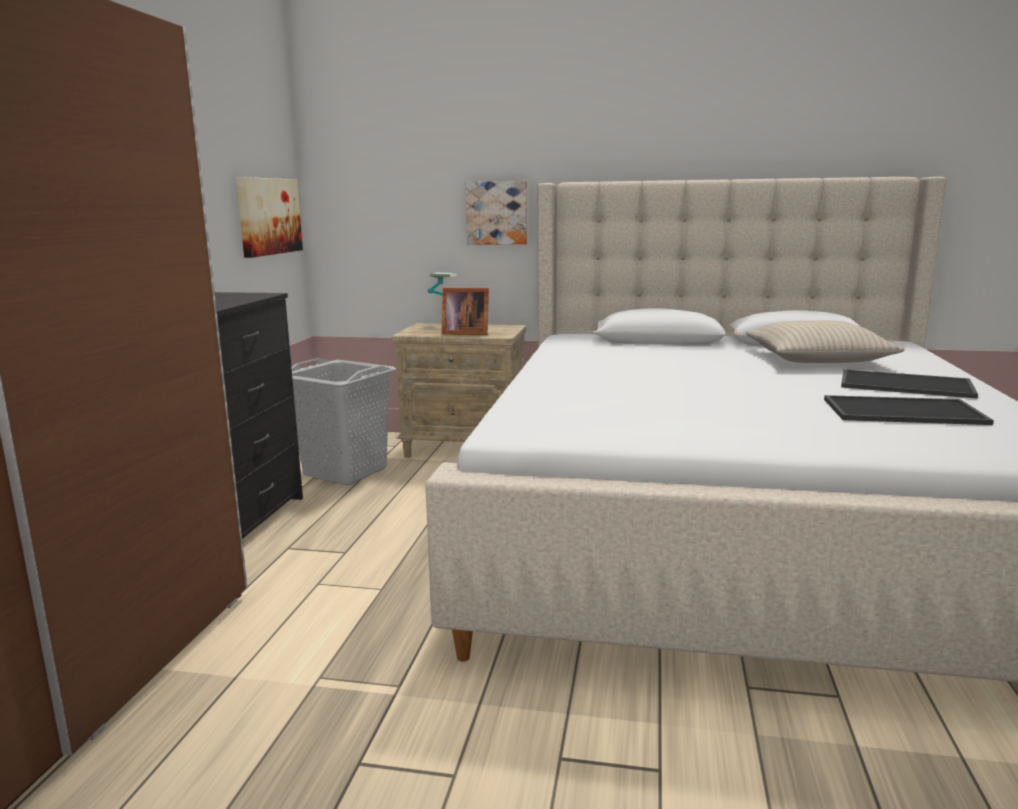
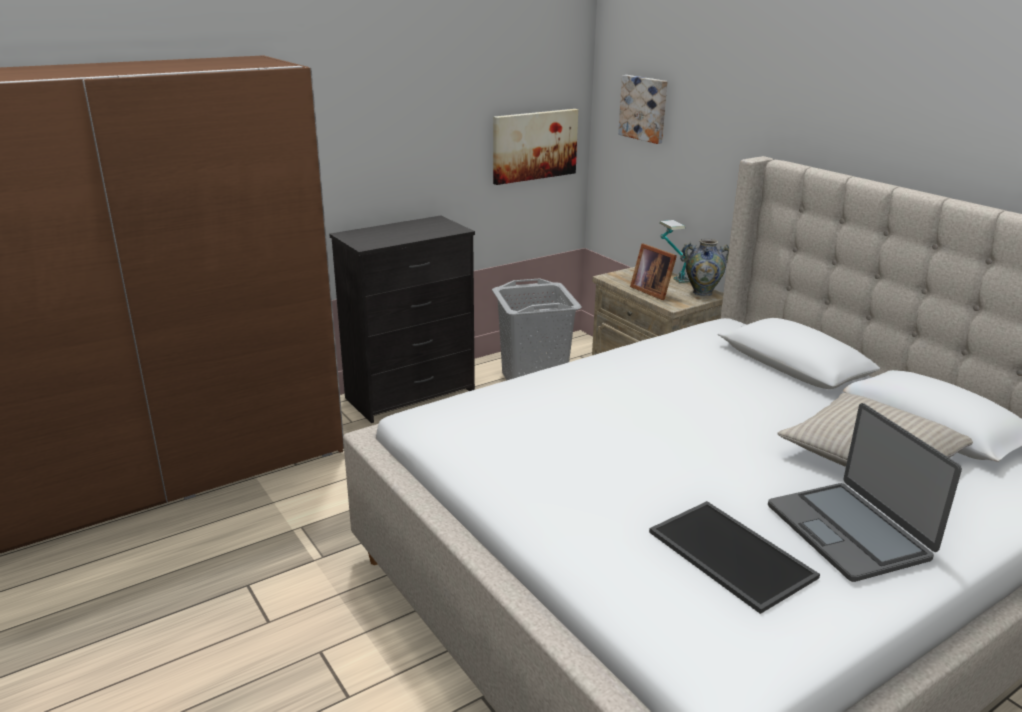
camera: 45 degrees right, 10 degrees up
picture [466,181,527,244] -> picture moved to [618,75,667,144]
tray [841,369,978,399] -> laptop [768,403,962,582]
none -> vase [680,239,729,296]

